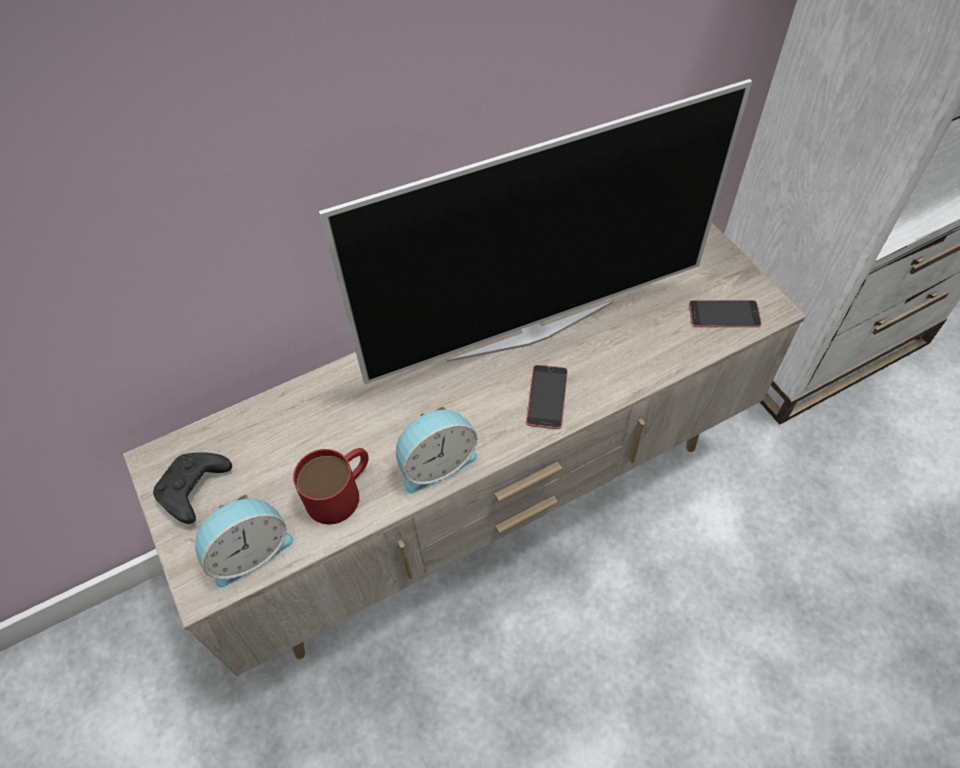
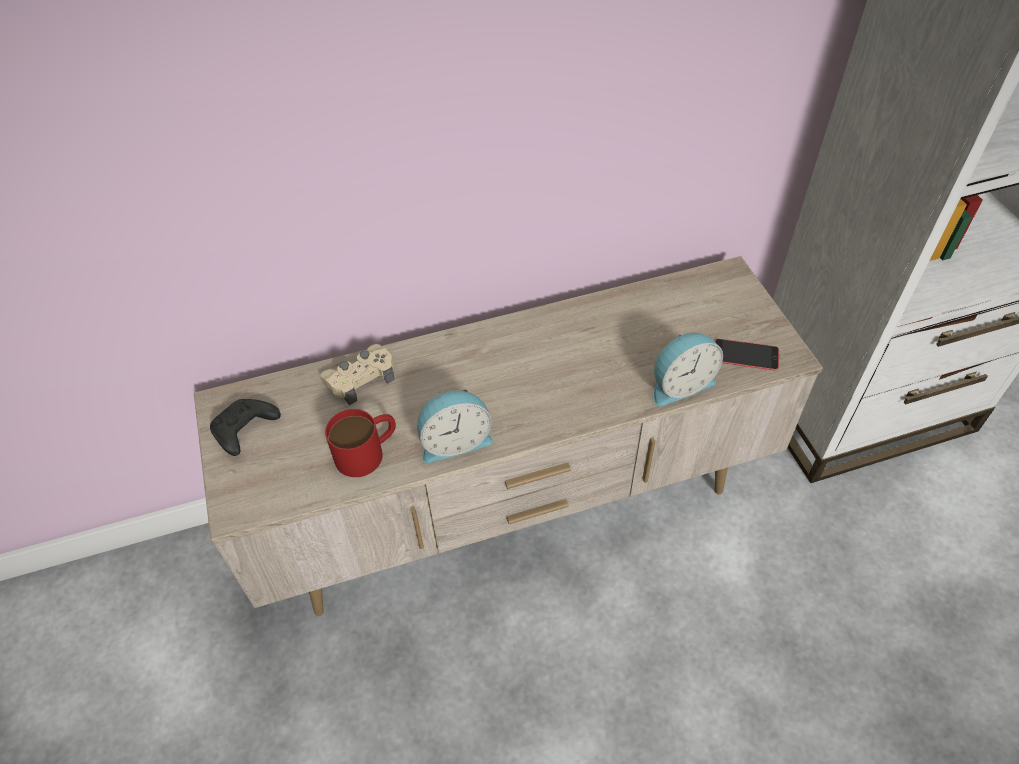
camera: 10 degrees right, 5 degrees down
alarm clock [195,494,294,589] -> alarm clock moved to [653,332,723,407]
television [319,79,752,384] -> none
phone [526,365,568,429] -> none
none -> beige game controller [320,344,394,405]

